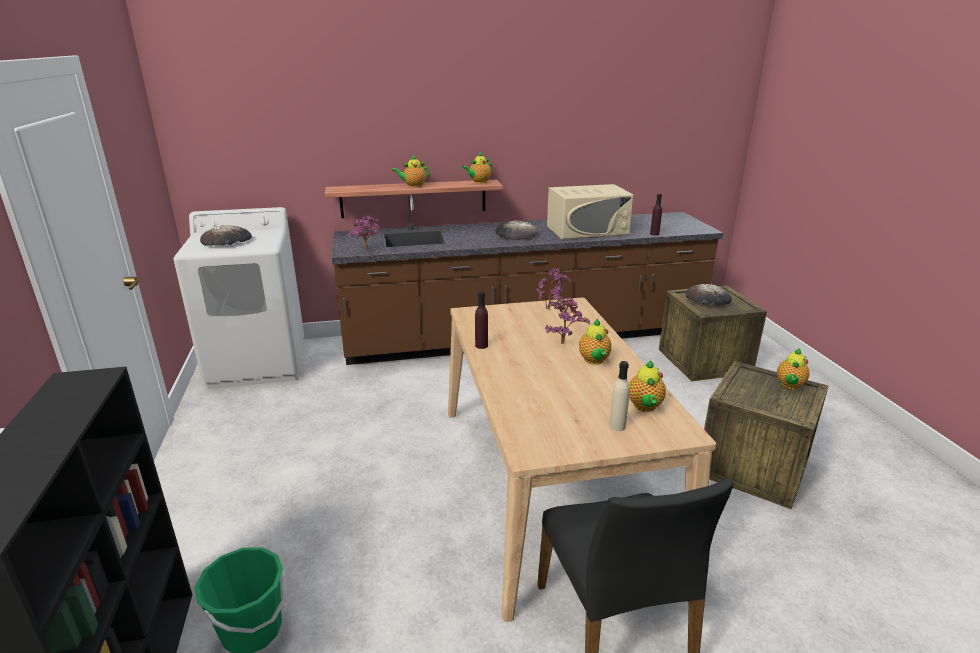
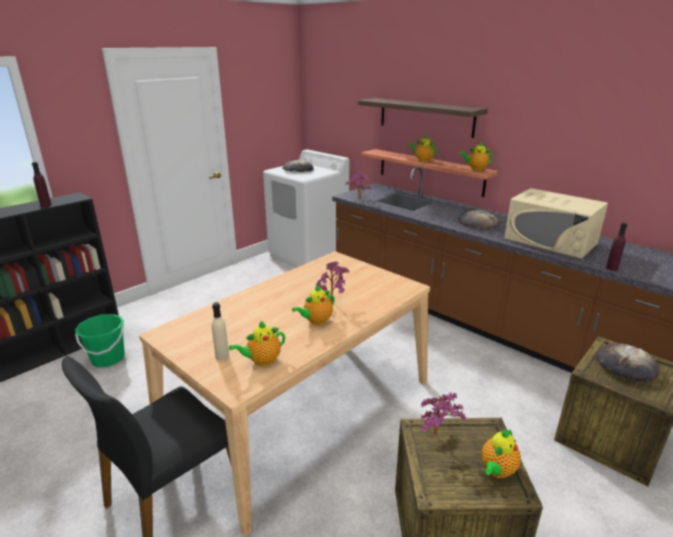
camera: 55 degrees right, 0 degrees up
purple bottle [475,291,488,349] -> purple bottle moved to [32,162,52,207]
potted plant [536,268,571,309] -> potted plant moved to [419,392,466,436]
teapot [777,348,810,389] -> teapot turned 45 degrees counterclockwise [481,429,521,478]
none -> shelf [358,98,488,138]

